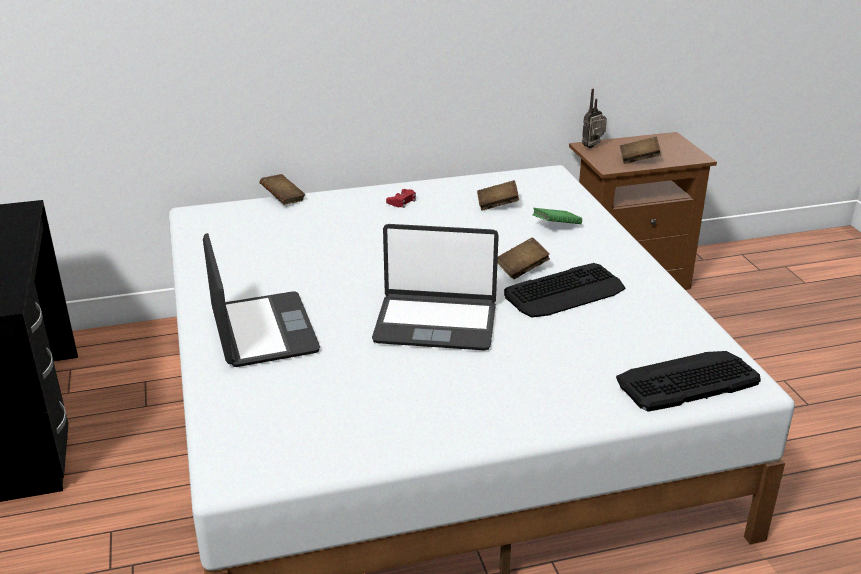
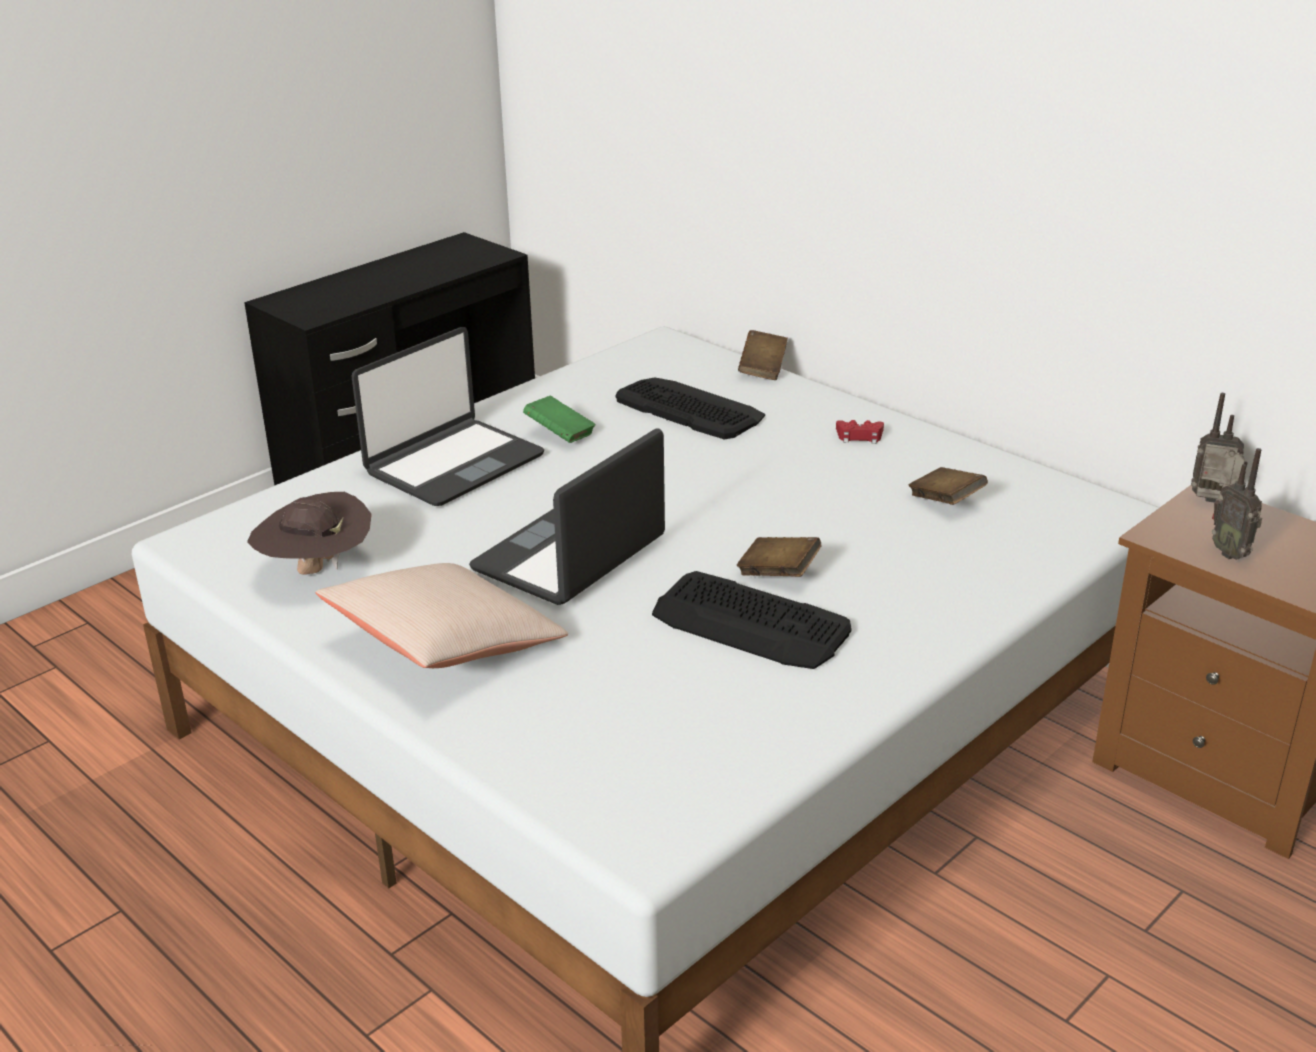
camera: 60 degrees right, 0 degrees up
laptop [372,224,499,350] -> laptop turned 60 degrees clockwise [469,429,665,605]
green book [532,208,582,224] -> green book moved to [523,396,596,443]
keyboard [616,351,761,412] -> keyboard moved to [615,377,765,440]
brown book [620,137,661,164] -> radio [1212,448,1262,560]
none -> brown hat [247,492,372,574]
none -> beige pillow [316,563,568,668]

